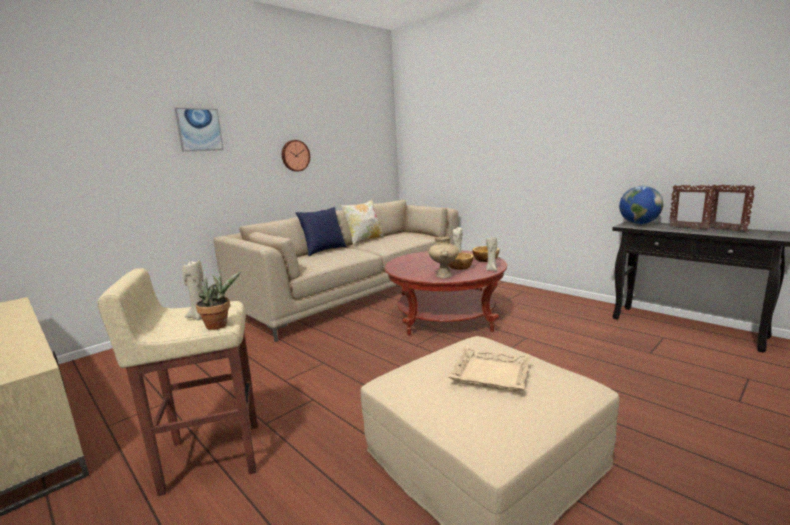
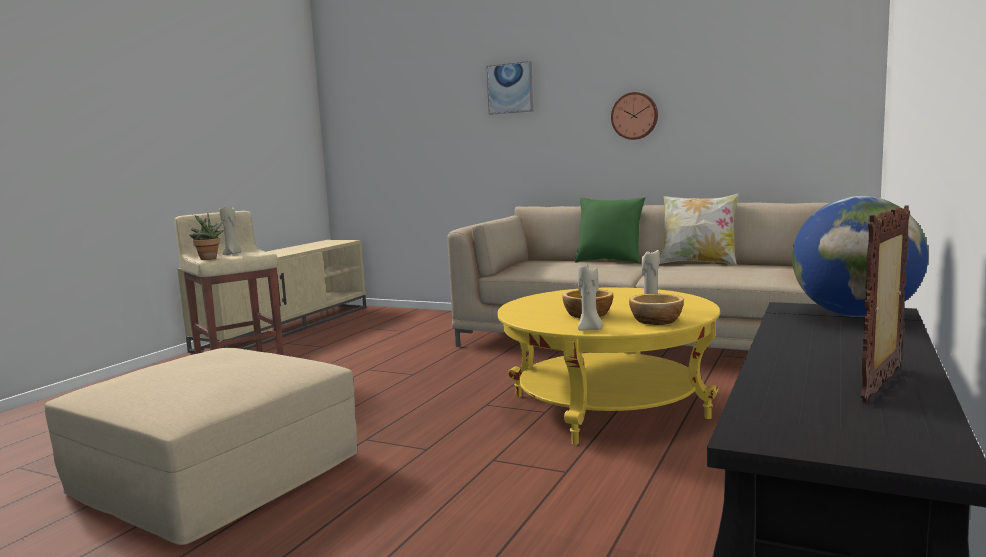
camera: 70 degrees right, 5 degrees down
blue pillow [296,207,347,256] -> green pillow [575,197,645,264]
red coffee table [385,250,507,336] -> yellow coffee table [497,287,720,445]
beige vase [428,237,459,278] -> none
beige tray [448,347,531,392] -> none
picture frame [669,185,715,230] -> none

